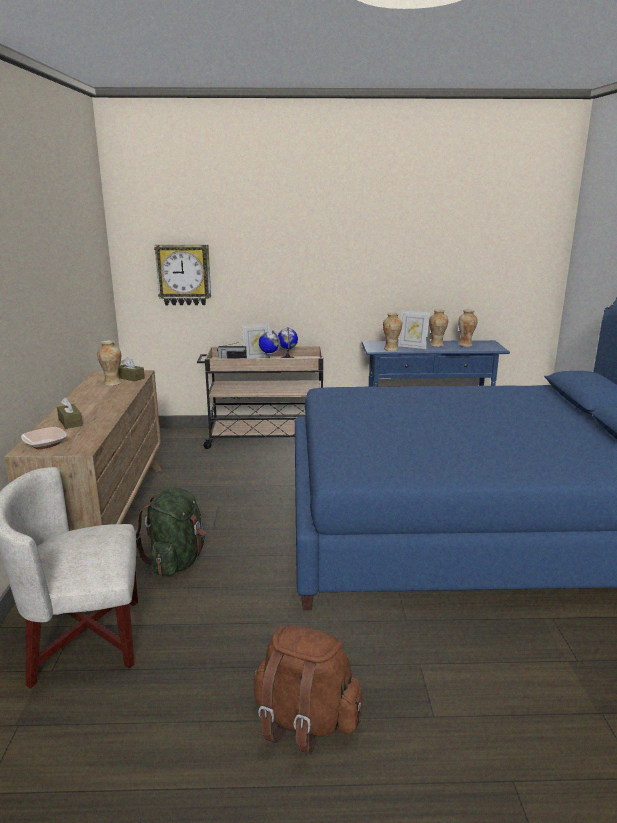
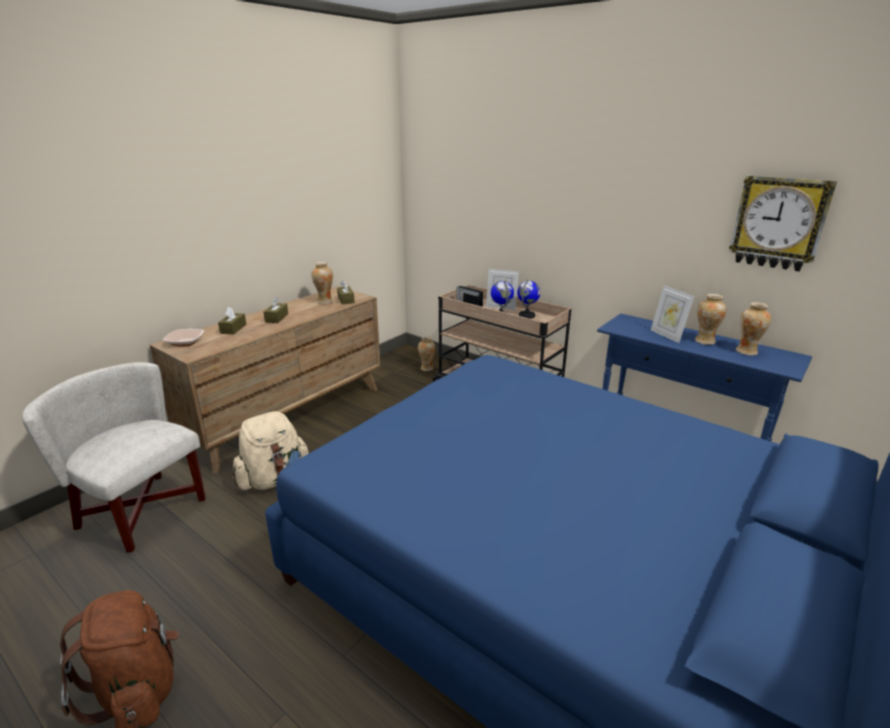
camera: 40 degrees right, 5 degrees up
green backpack [135,488,206,576] -> beige backpack [233,411,309,490]
wall clock [154,245,211,305] -> wall clock moved to [729,175,837,272]
vase [383,313,402,351] -> vase moved to [418,336,436,371]
none -> brown tissue box [263,297,288,323]

